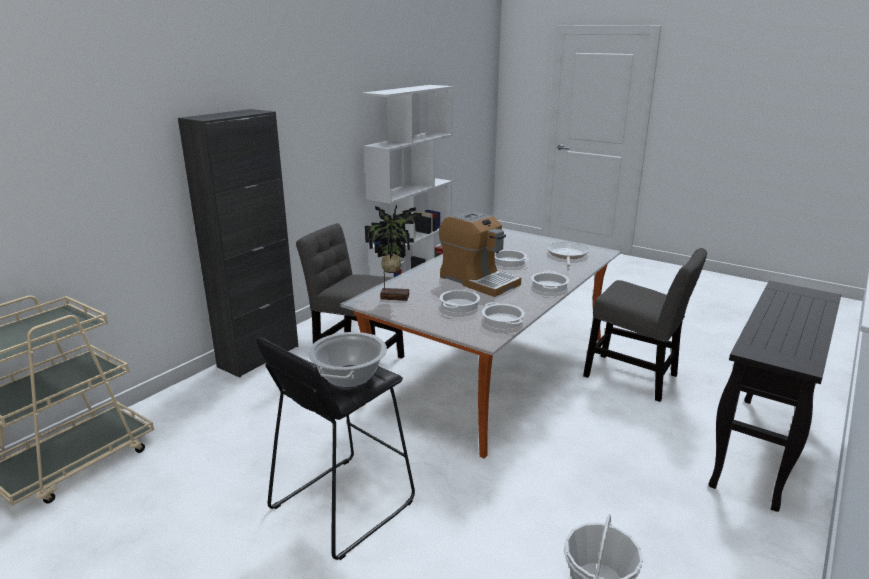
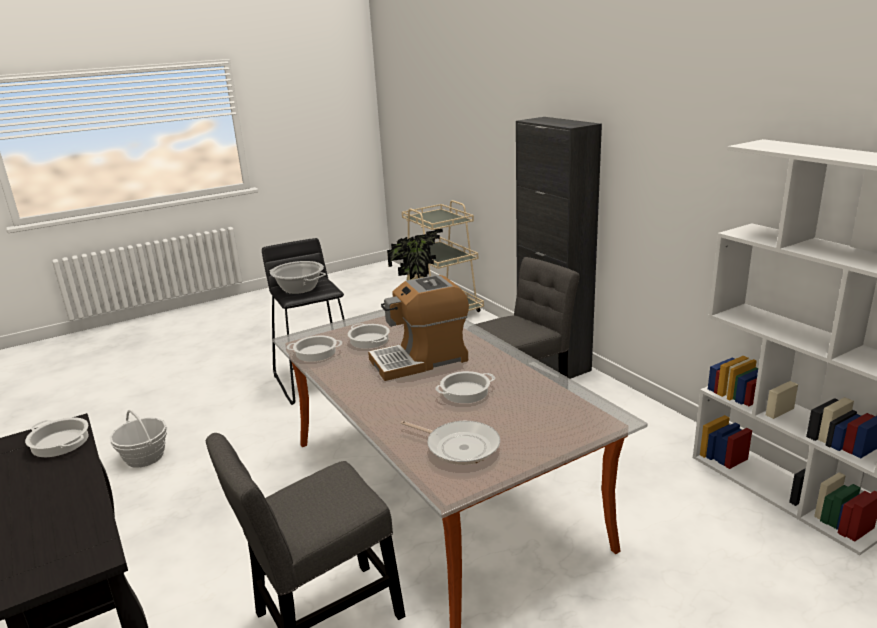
camera: 115 degrees right, 0 degrees up
cooking pot [531,271,569,293] -> cooking pot moved to [25,417,89,457]

